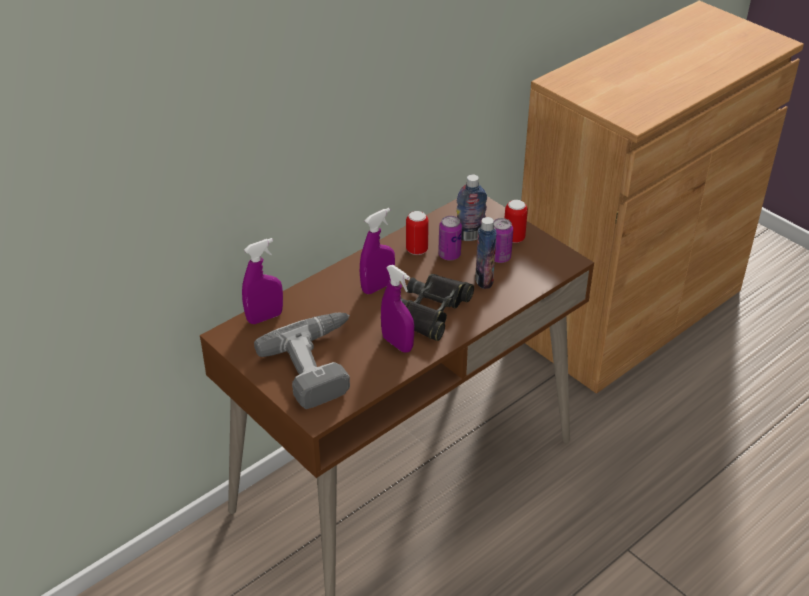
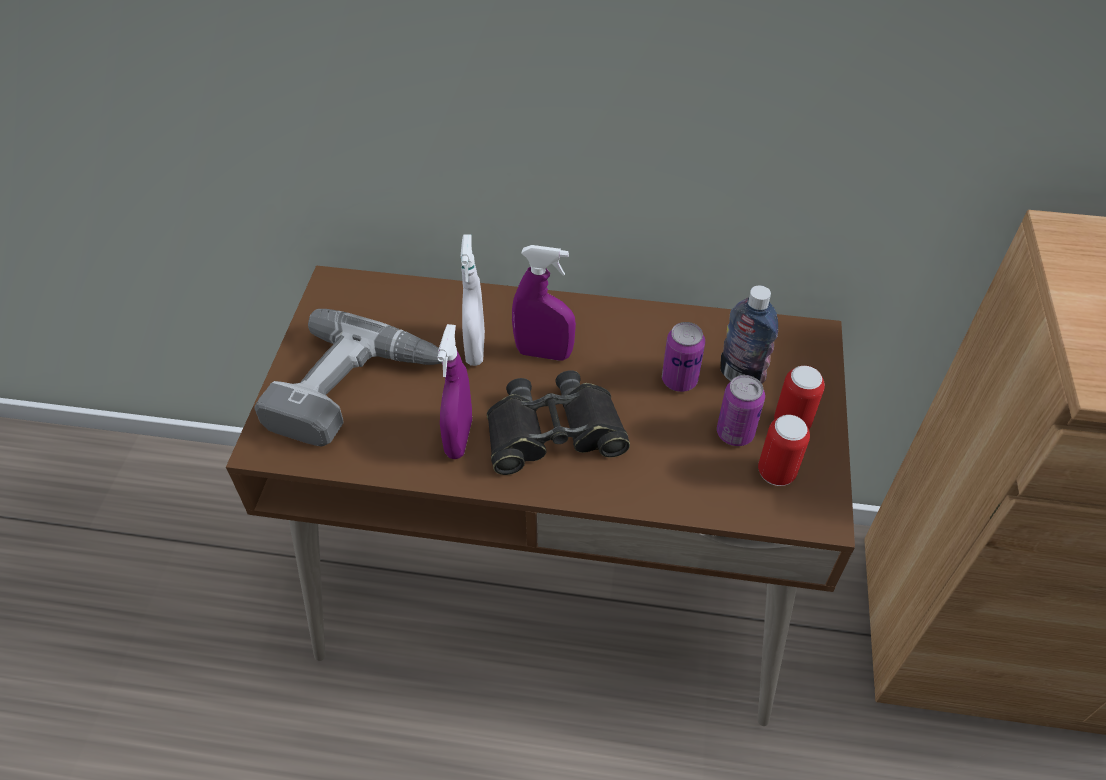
camera: 50 degrees right, 10 degrees up
purple spray bottle [242,238,283,324] -> none
can [406,211,429,255] -> can moved to [758,415,810,486]
bottle [475,217,497,289] -> none
none -> white spray bottle [461,234,485,366]

